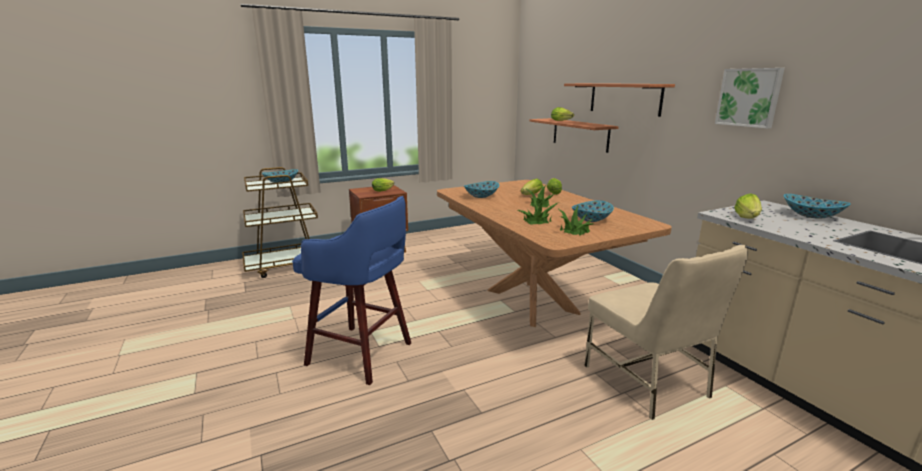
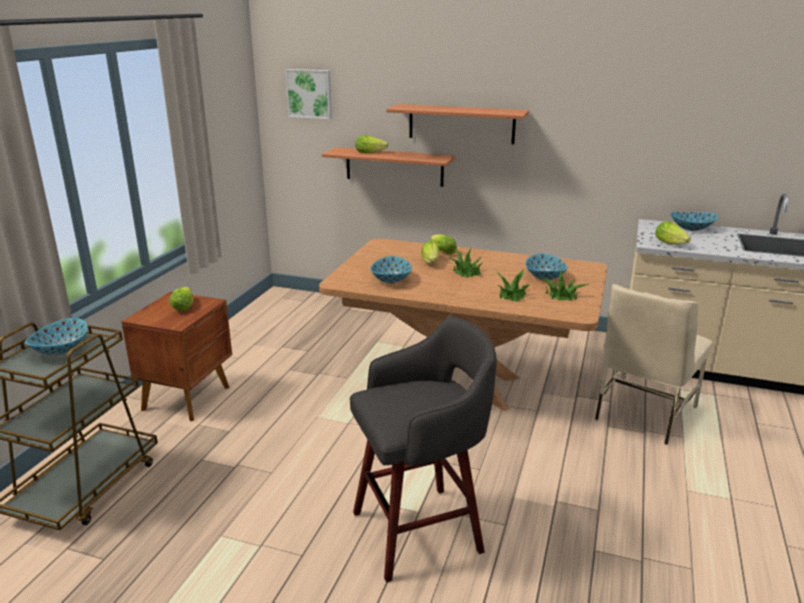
camera: 45 degrees left, 5 degrees up
blue stool [292,196,411,385] -> grey stool [350,316,497,583]
beige chair [584,245,748,420] -> beige chair turned 105 degrees clockwise [595,284,713,445]
picture [715,68,785,129] -> picture moved to [285,69,332,119]

